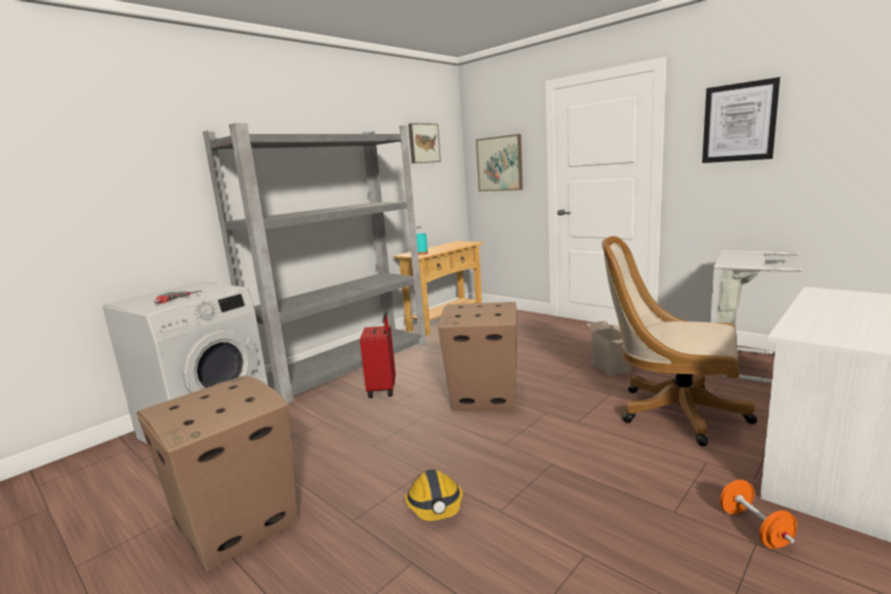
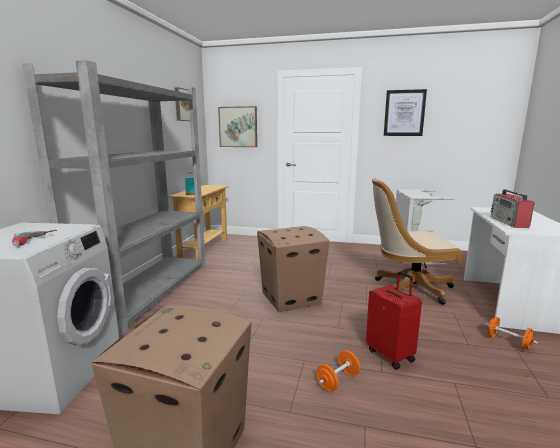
camera: 30 degrees left, 0 degrees up
red suitcase [360,312,396,398] -> red suitcase moved to [366,272,422,369]
hard hat [405,469,463,521] -> orange dumbbell [316,350,360,392]
cardboard box [583,321,631,376] -> none
none -> radio [490,189,535,228]

